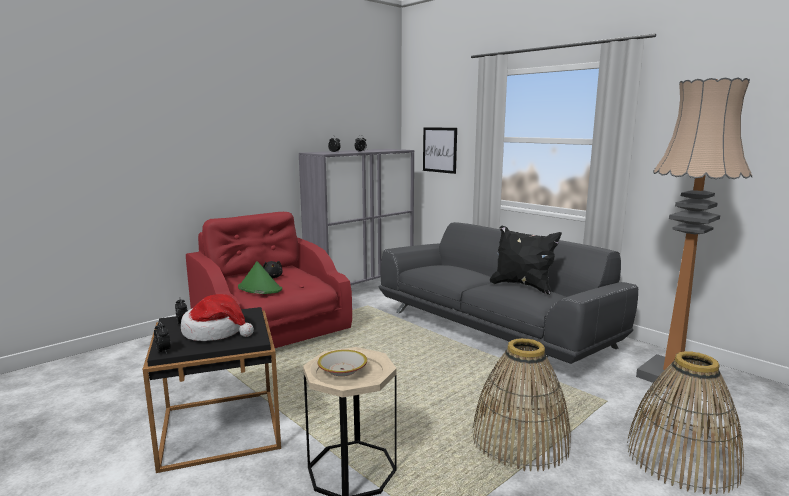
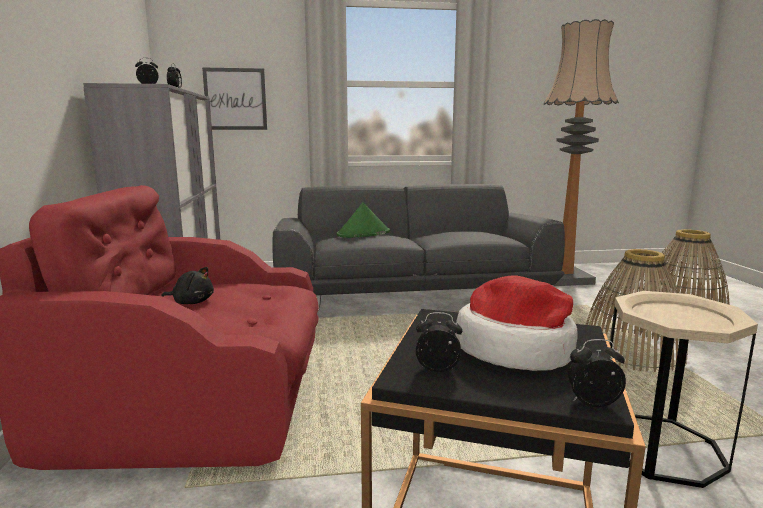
camera: 55 degrees left, 0 degrees up
green hat [238,261,282,294] -> green hat moved to [337,202,390,238]
bowl [317,350,367,376] -> none
black pillow [490,225,562,295] -> none

